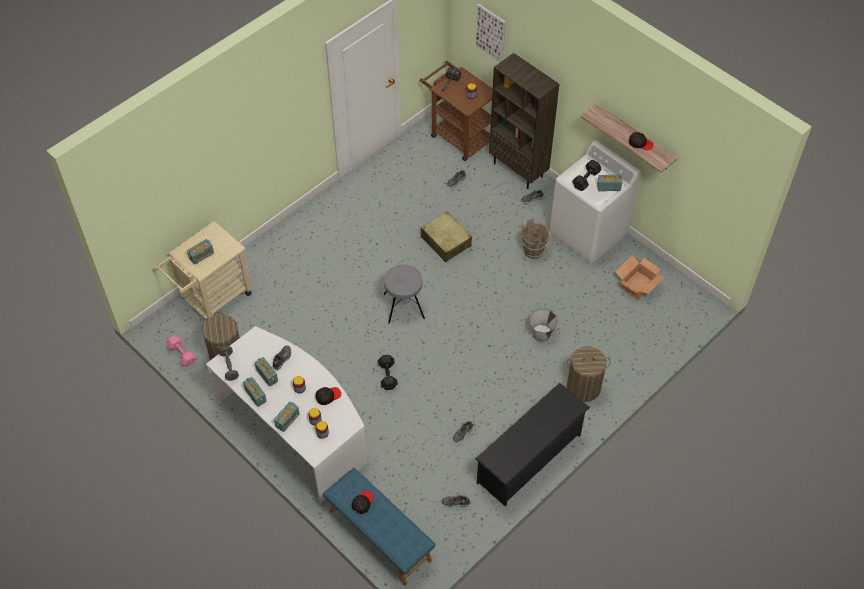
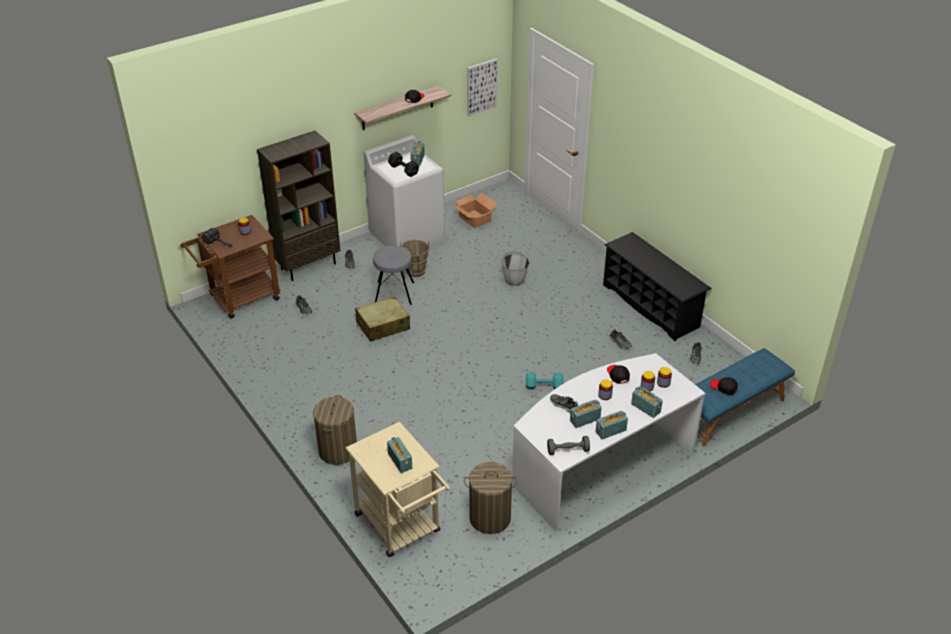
camera: 80 degrees left, 15 degrees down
pink dumbbell [166,335,196,367] -> none
black dumbbell [378,355,398,390] -> turquoise dumbbell [526,372,564,389]
grey stool [384,264,425,324] -> grey stool moved to [373,245,414,305]
picture [476,4,506,63] -> picture moved to [467,58,498,117]
laundry basket [567,346,611,402] -> laundry basket moved to [313,395,357,465]

